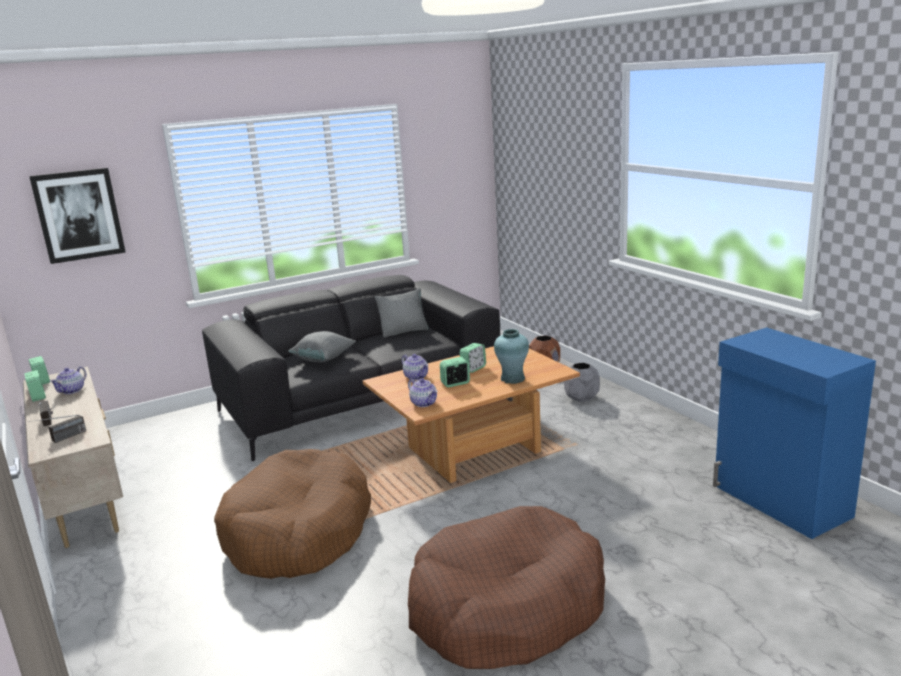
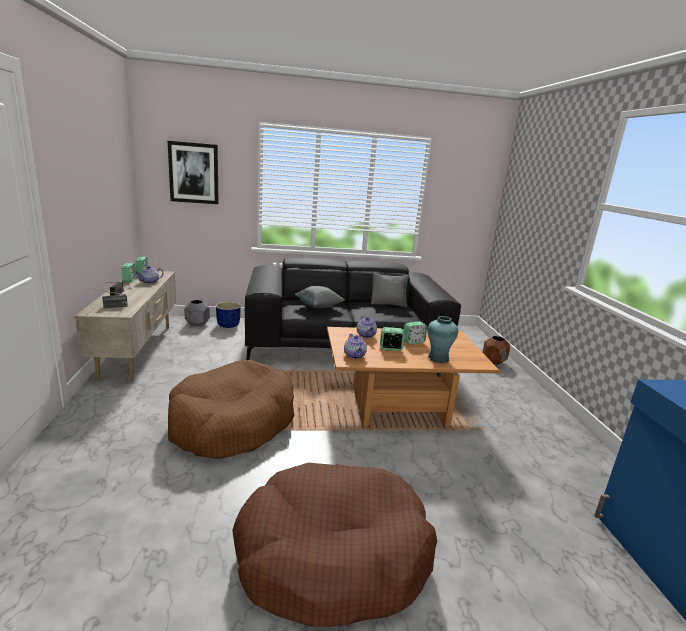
camera: 20 degrees right, 0 degrees up
grey planter [564,363,600,402] -> grey planter moved to [184,300,210,326]
none -> blue planter [216,302,241,328]

